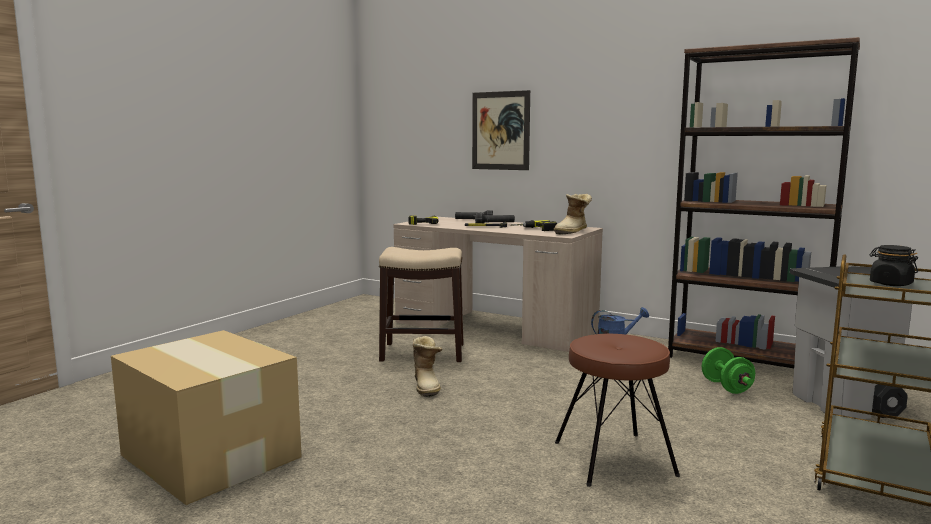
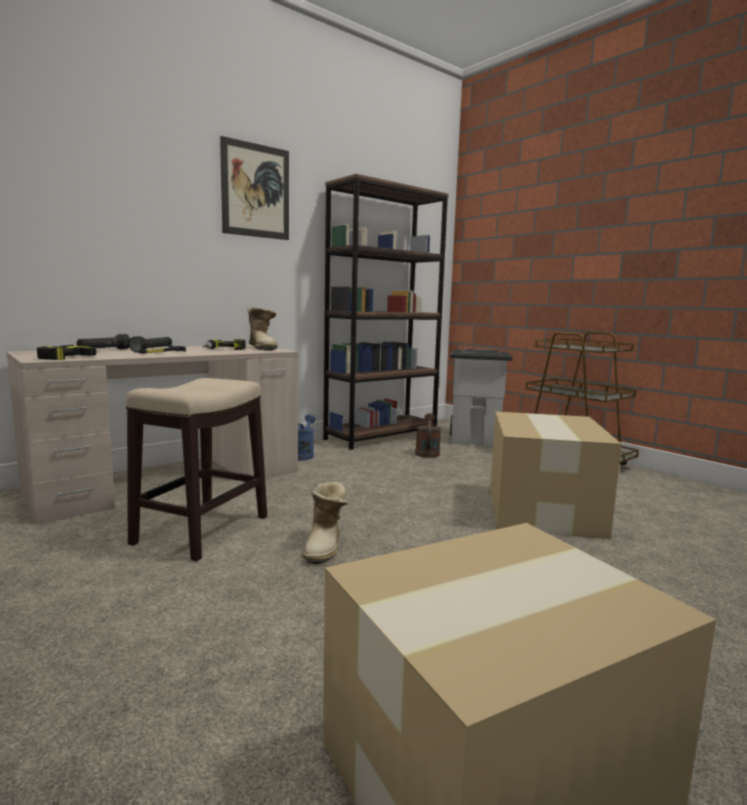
camera: 70 degrees left, 0 degrees up
boot [413,336,443,397] -> boot turned 90 degrees clockwise [303,482,348,564]
picture [472,90,530,170] -> picture moved to [220,136,289,240]
brown stool [555,334,680,487] -> cardboard box [490,412,622,539]
green dumbbell [702,347,755,394] -> brown watering can [415,413,441,458]
black jar [870,245,918,286] -> none

